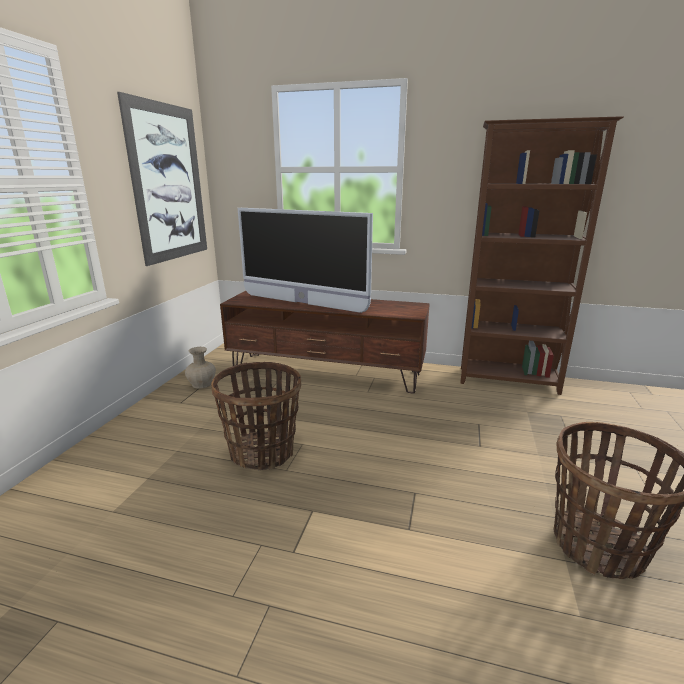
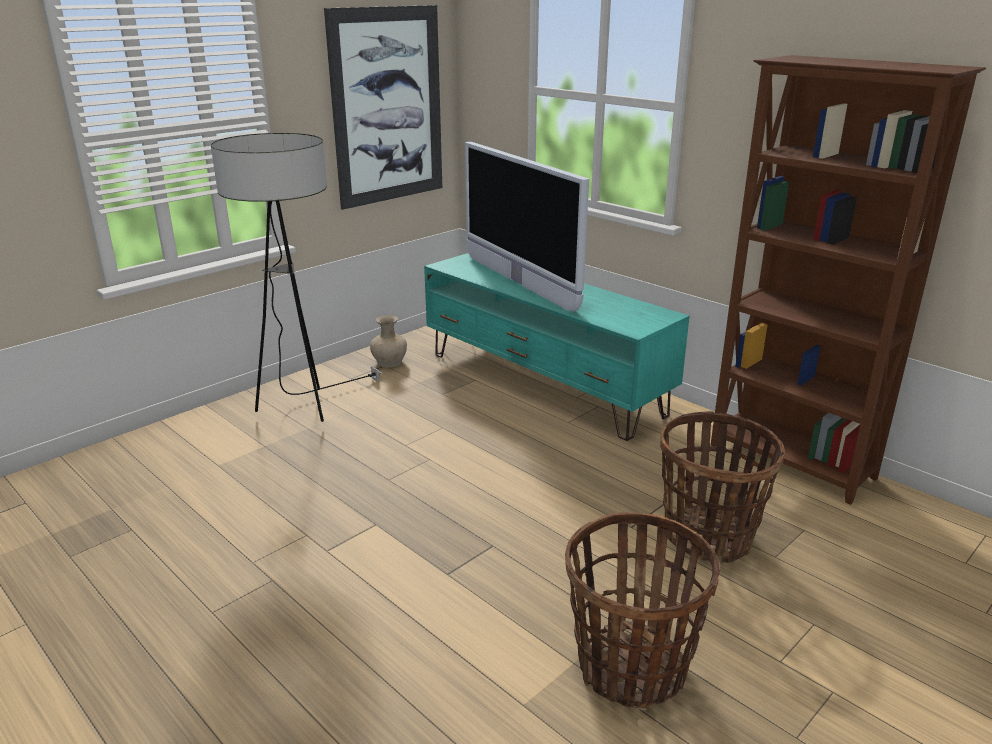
camera: 30 degrees right, 5 degrees up
basket [211,362,301,470] -> basket moved to [660,411,785,563]
brown tv stand [220,291,430,394] -> turquoise tv stand [424,253,690,441]
none -> floor lamp [211,133,383,422]

